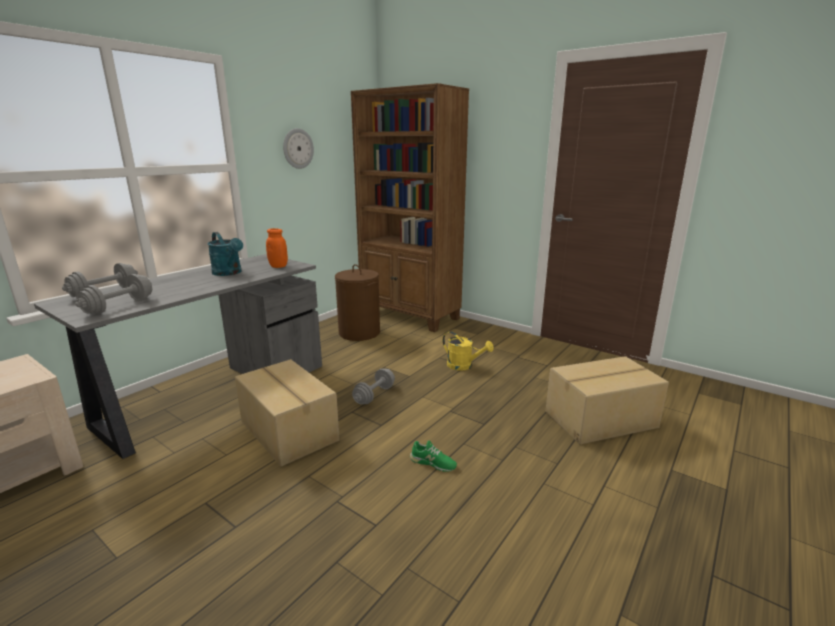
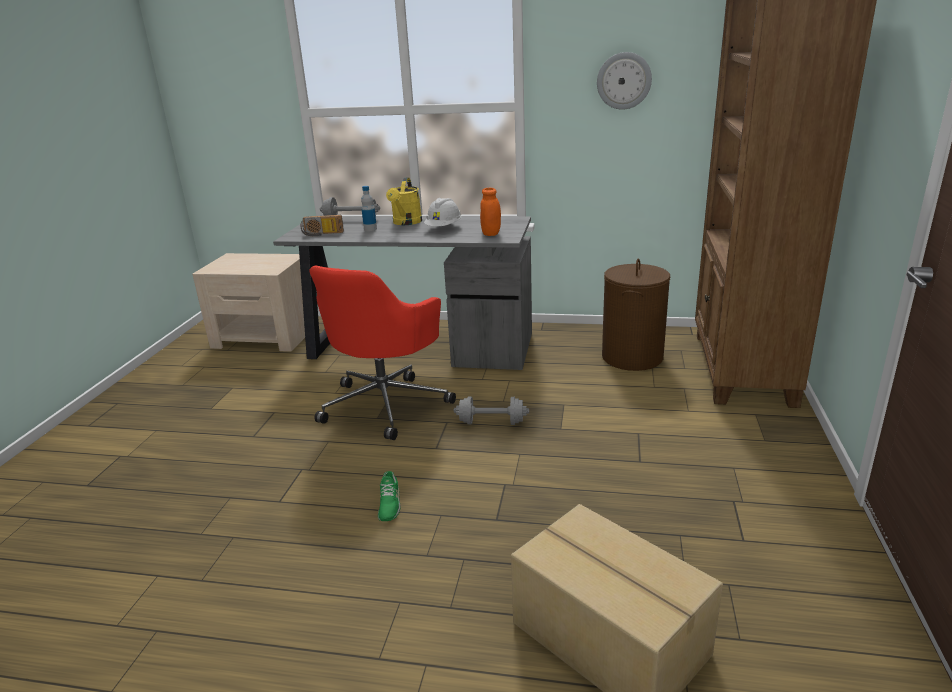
camera: 65 degrees right, 5 degrees up
grey dumbbell [75,274,152,314] -> radio [301,215,344,236]
turquoise watering can [208,232,243,276] -> white hard hat [424,198,462,226]
cardboard box [235,359,340,467] -> red office chair [309,265,456,440]
yellow watering can [442,331,494,371] -> yellow watering can moved to [386,178,422,225]
none -> bottle [361,186,377,231]

